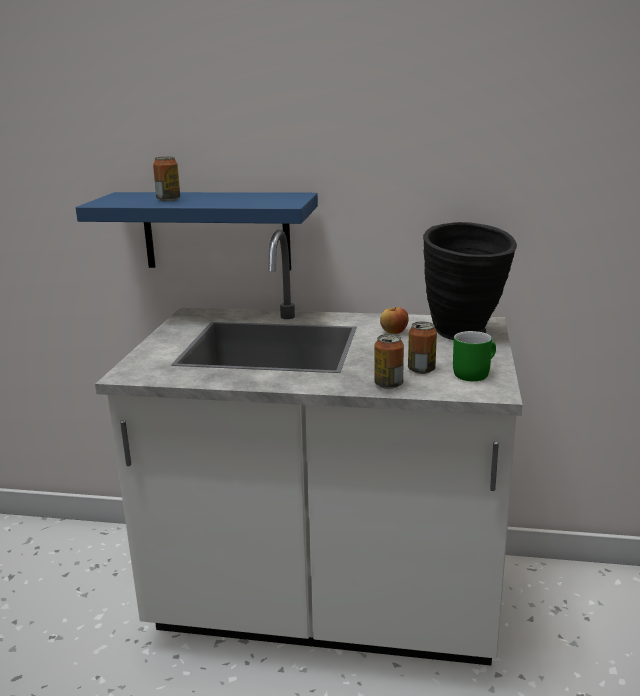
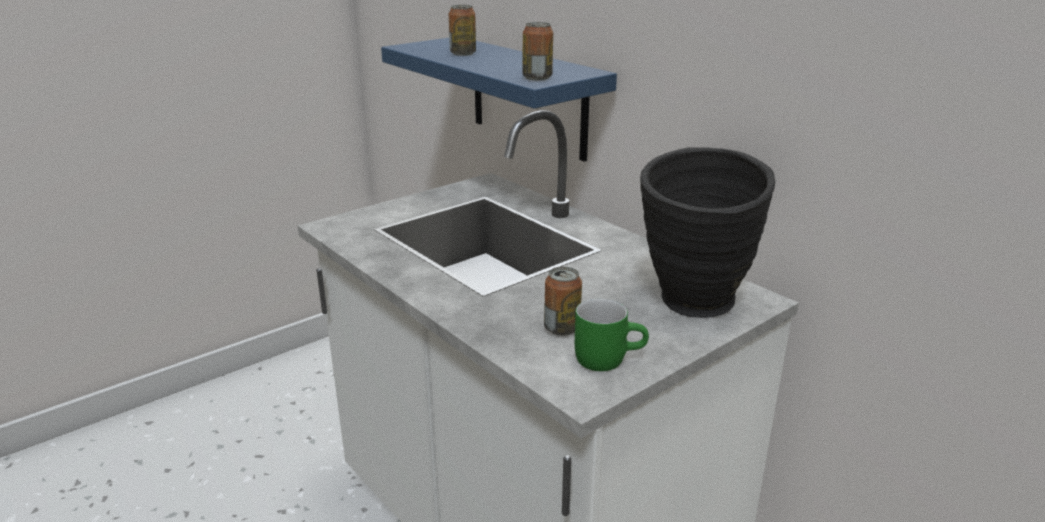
camera: 40 degrees right, 5 degrees up
can [374,334,404,389] -> can moved to [522,22,553,80]
apple [380,307,409,334] -> none

